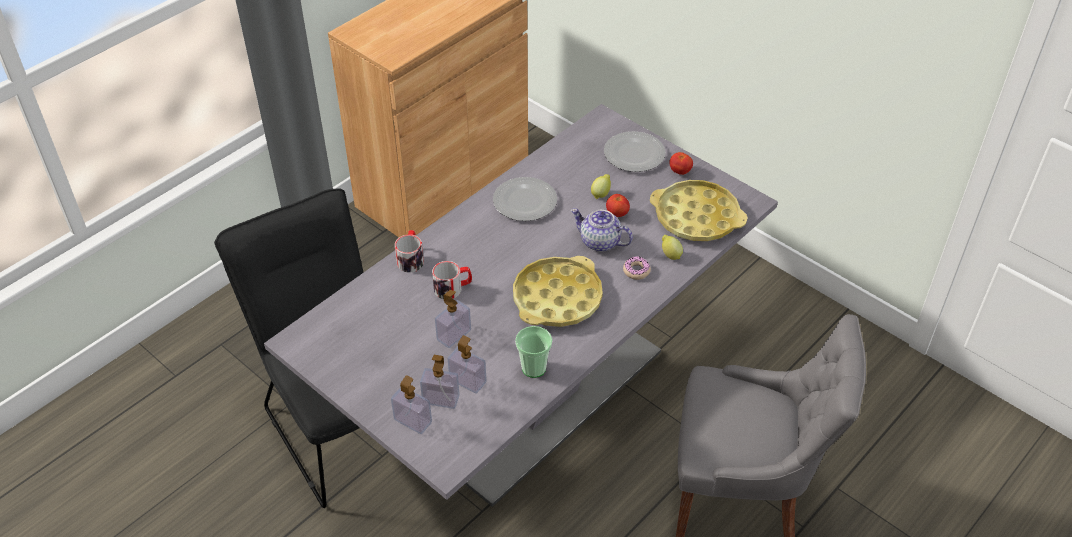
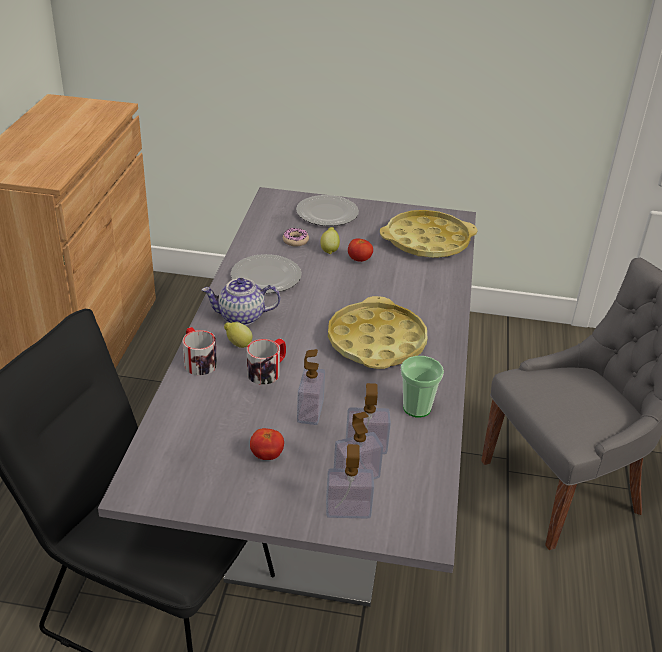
camera: 35 degrees left, 10 degrees down
teapot [571,208,633,252] -> teapot moved to [202,278,280,326]
donut [623,256,651,280] -> donut moved to [283,228,309,246]
lemon [662,235,683,260] -> lemon moved to [224,322,252,348]
tomato [669,152,693,175] -> tomato moved to [250,428,284,460]

